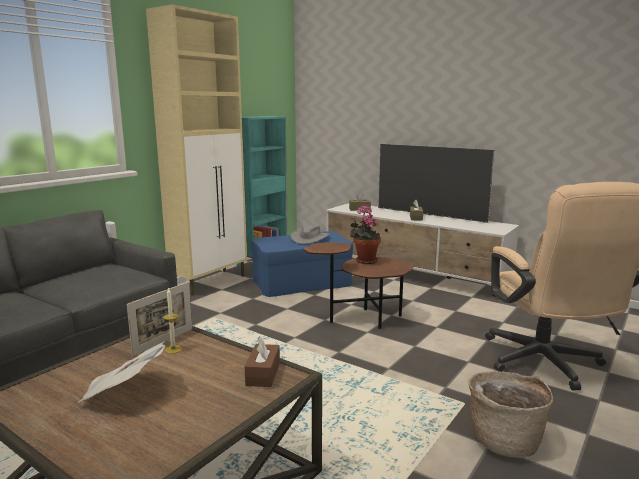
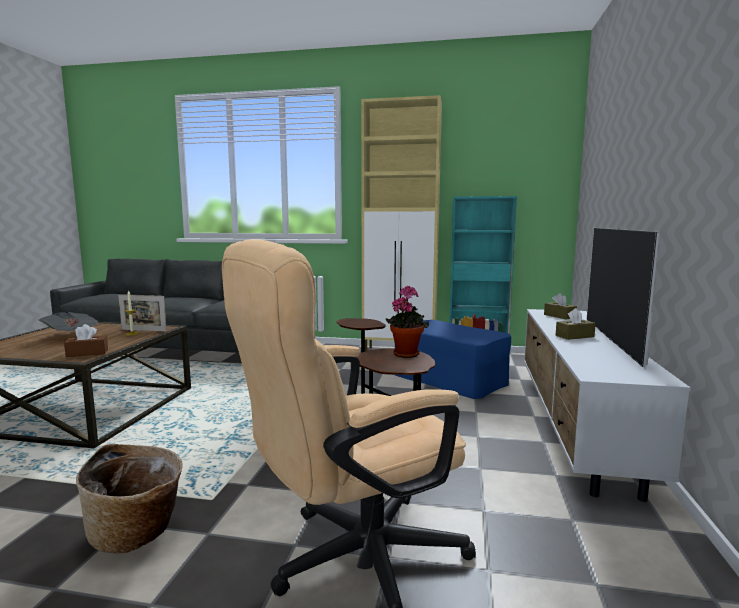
camera: 65 degrees right, 5 degrees down
grey hat [291,224,330,244] -> none

